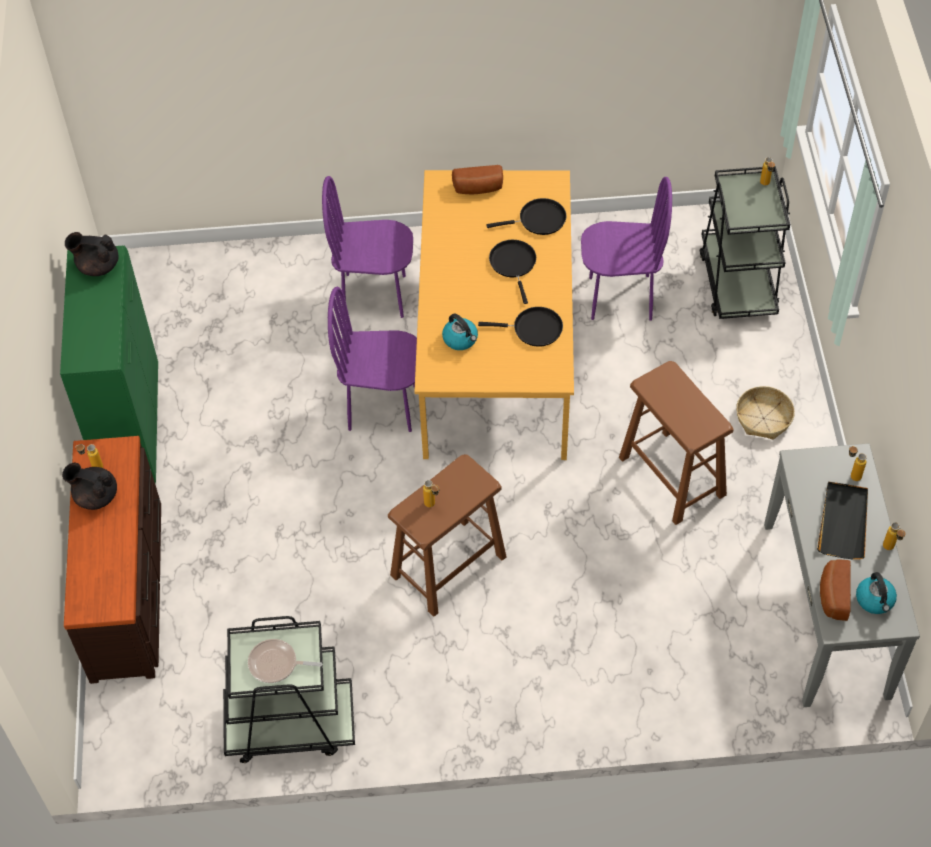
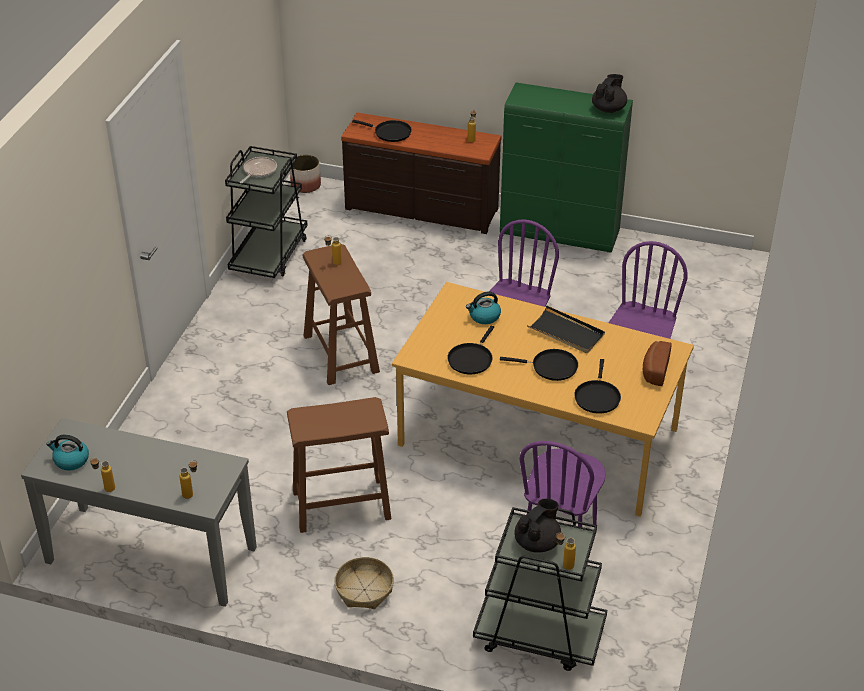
camera: 110 degrees right, 15 degrees down
black teapot [62,463,117,510] -> black teapot moved to [514,498,561,553]
black tray [817,482,868,560] -> black tray moved to [527,305,605,353]
bread [820,559,851,621] -> none
none -> planter [290,155,321,193]
none -> black frying pan [352,120,412,142]

